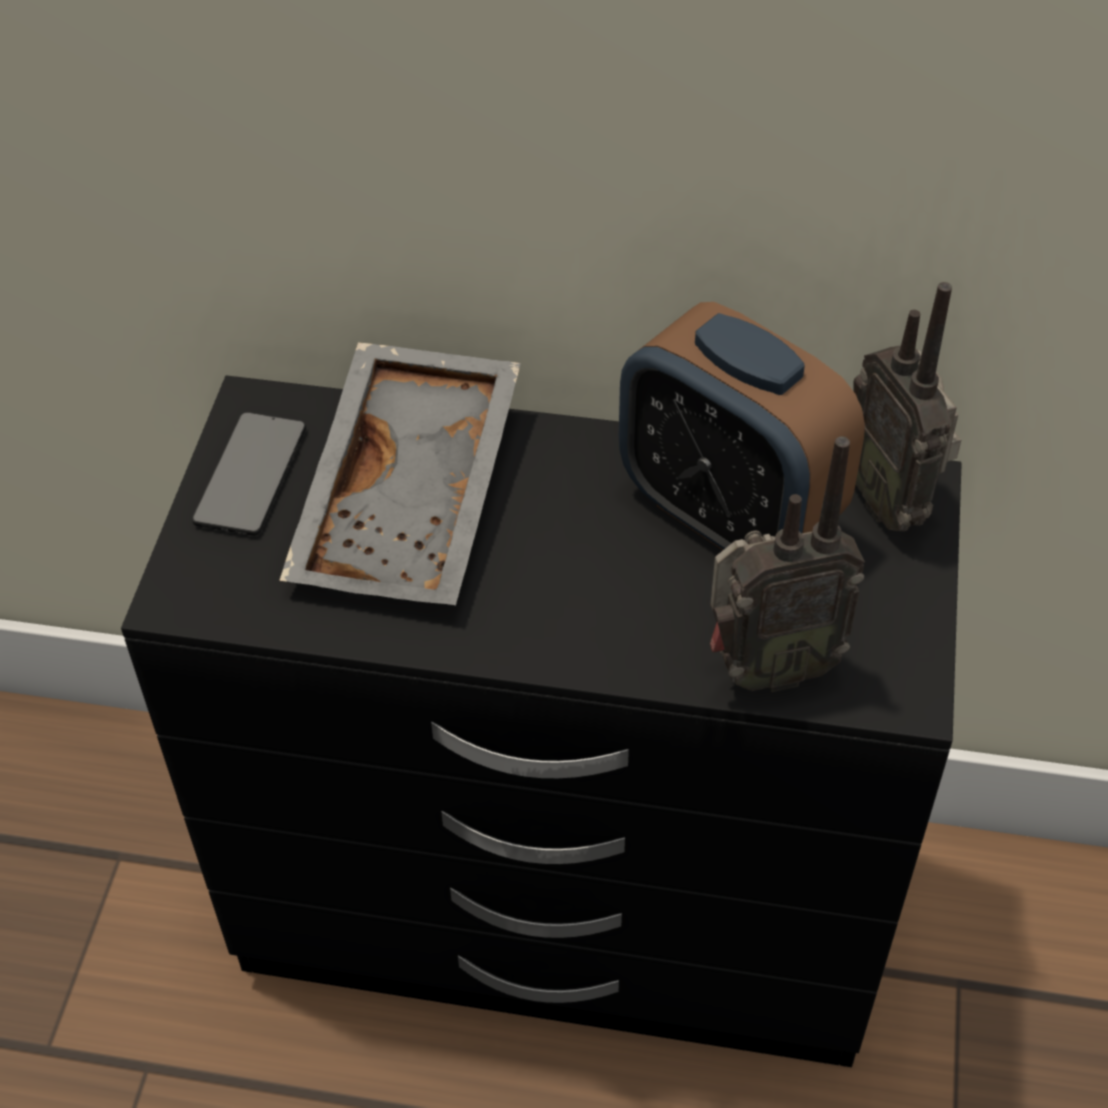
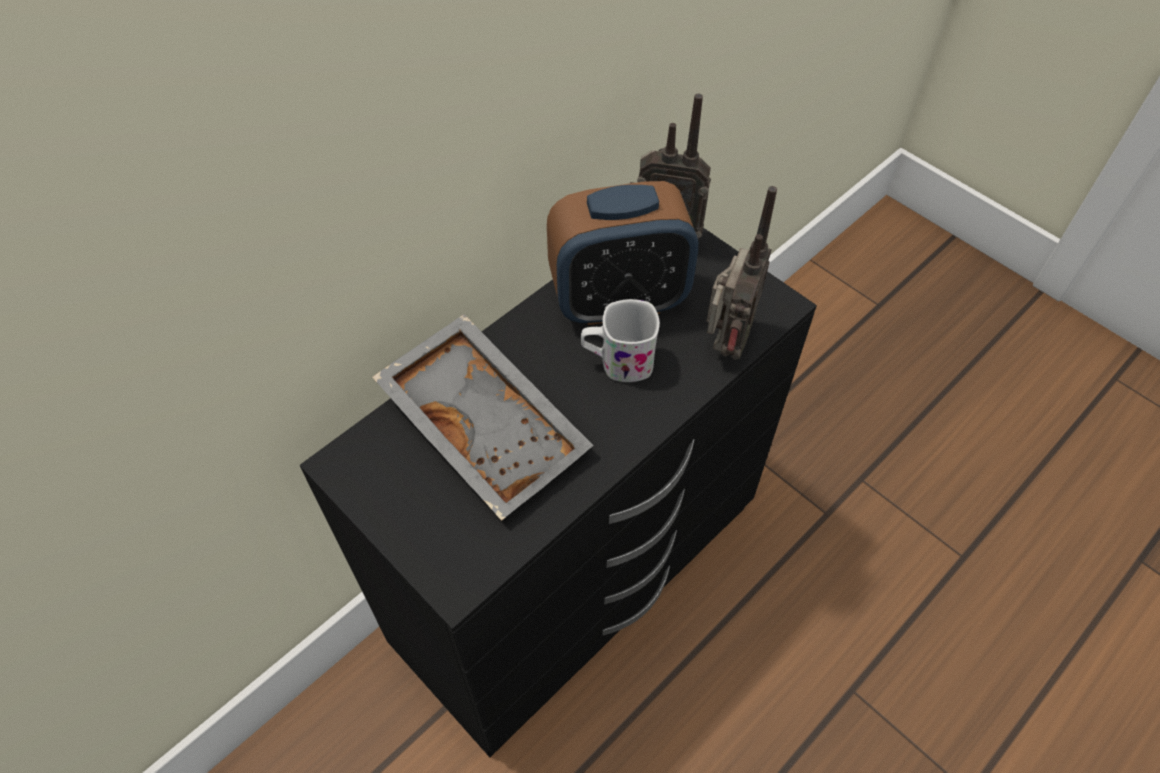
camera: 55 degrees left, 5 degrees up
phone [192,412,306,536] -> none
none -> white mug [581,299,660,382]

